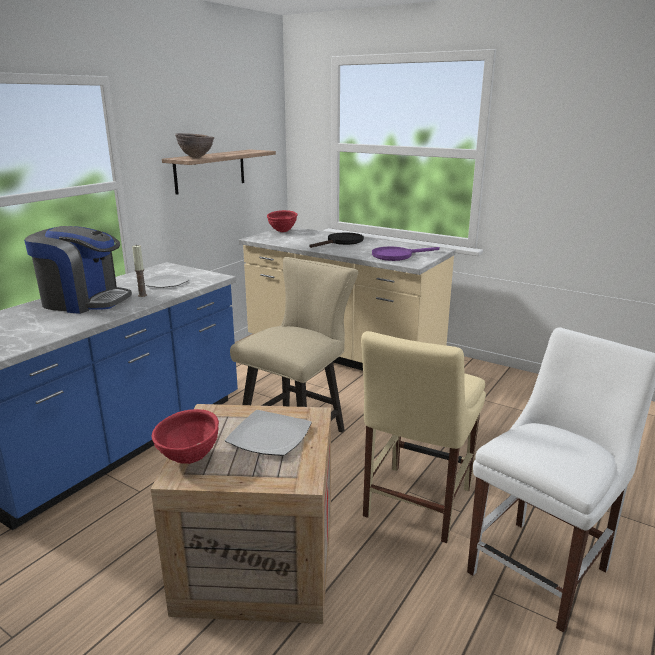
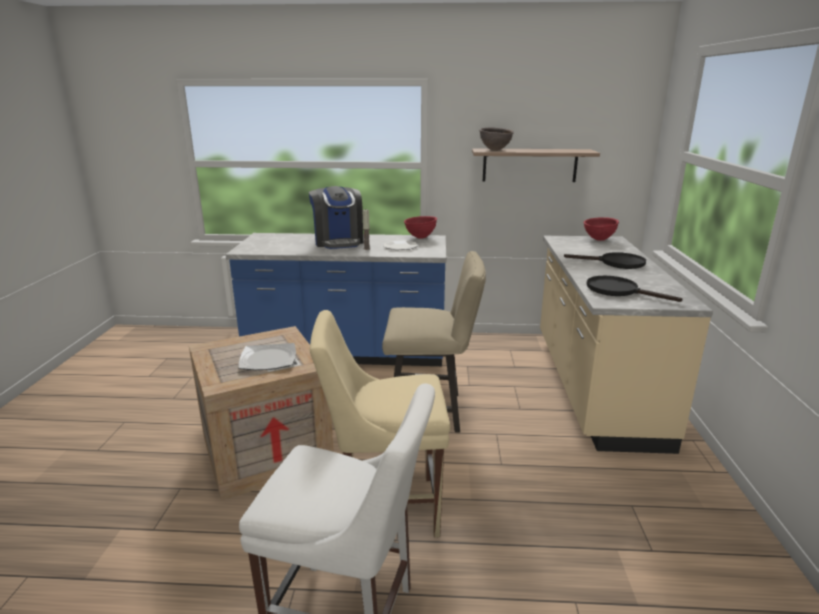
camera: 60 degrees right, 0 degrees up
red bowl [152,409,219,464] -> red bowl moved to [404,216,437,239]
purple frying pan [372,247,440,261] -> black frying pan [587,276,682,302]

